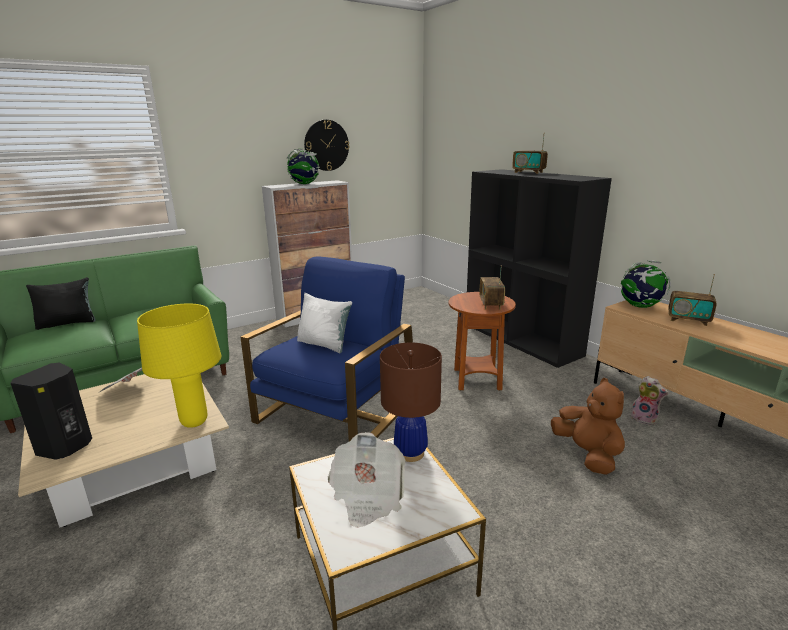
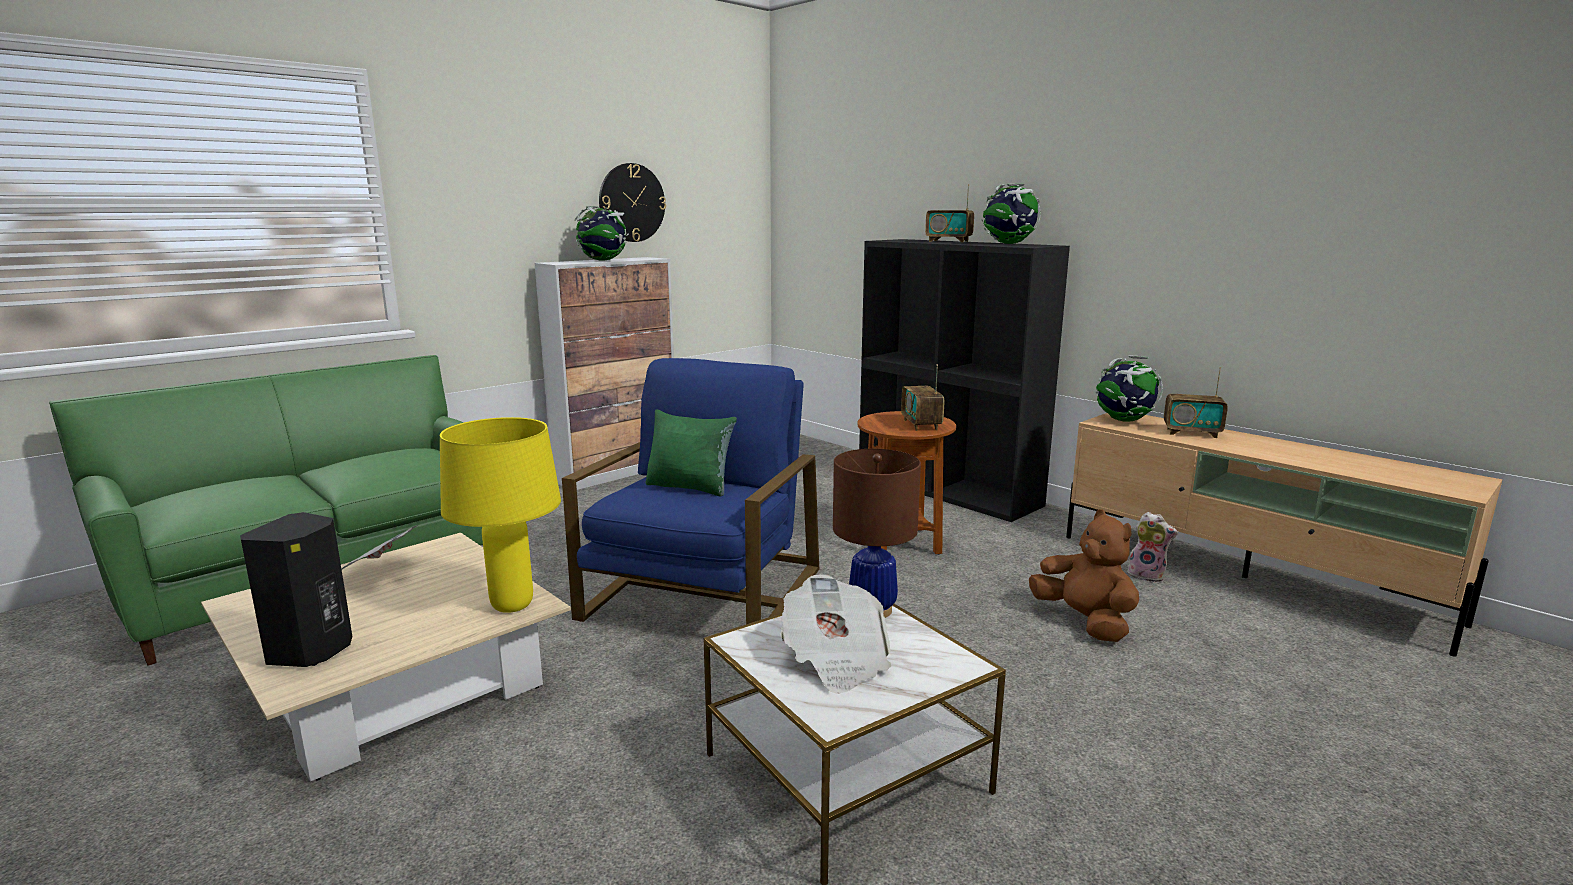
camera: 10 degrees left, 5 degrees down
black pillow [26,277,96,330] -> none
white pillow [297,293,352,354] -> green pillow [646,410,737,497]
none -> globe [981,183,1041,244]

